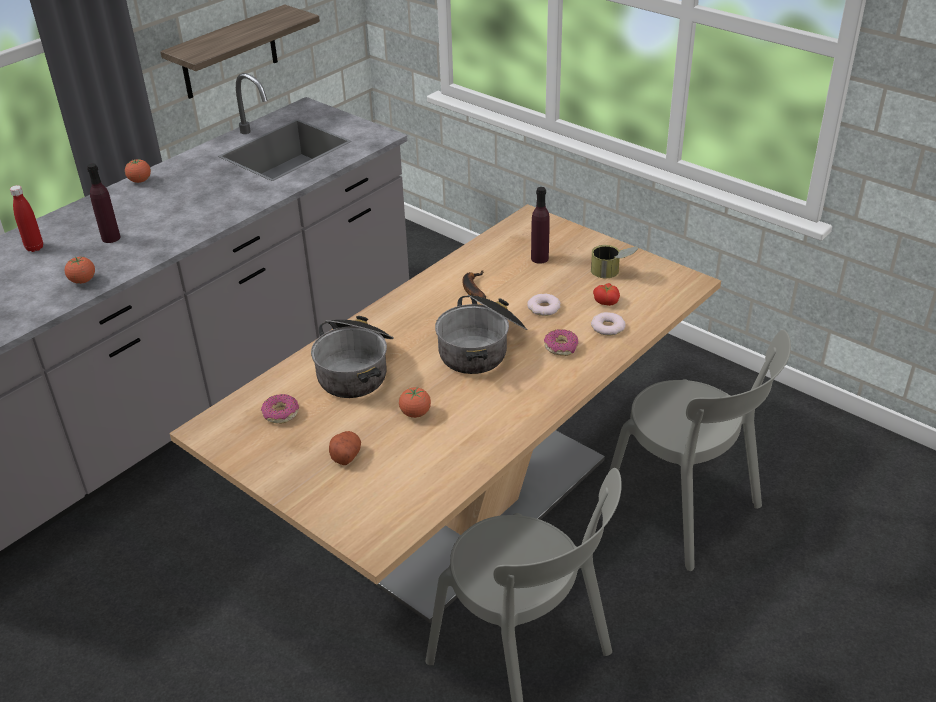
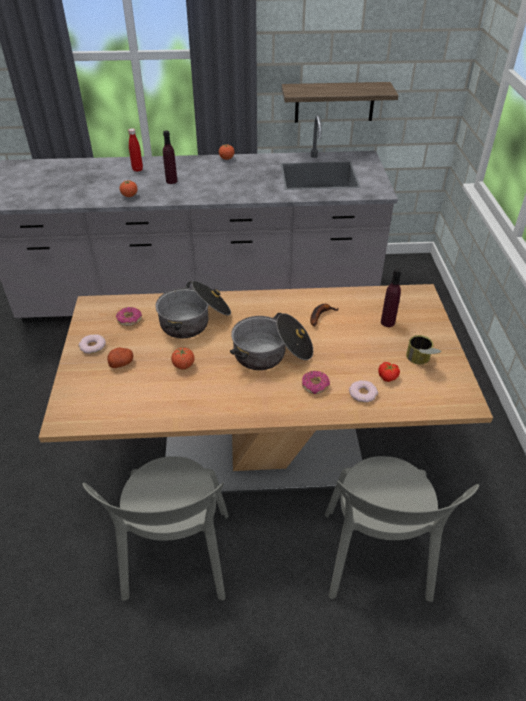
camera: 45 degrees right, 5 degrees up
donut [527,294,561,316] -> donut moved to [79,334,106,354]

